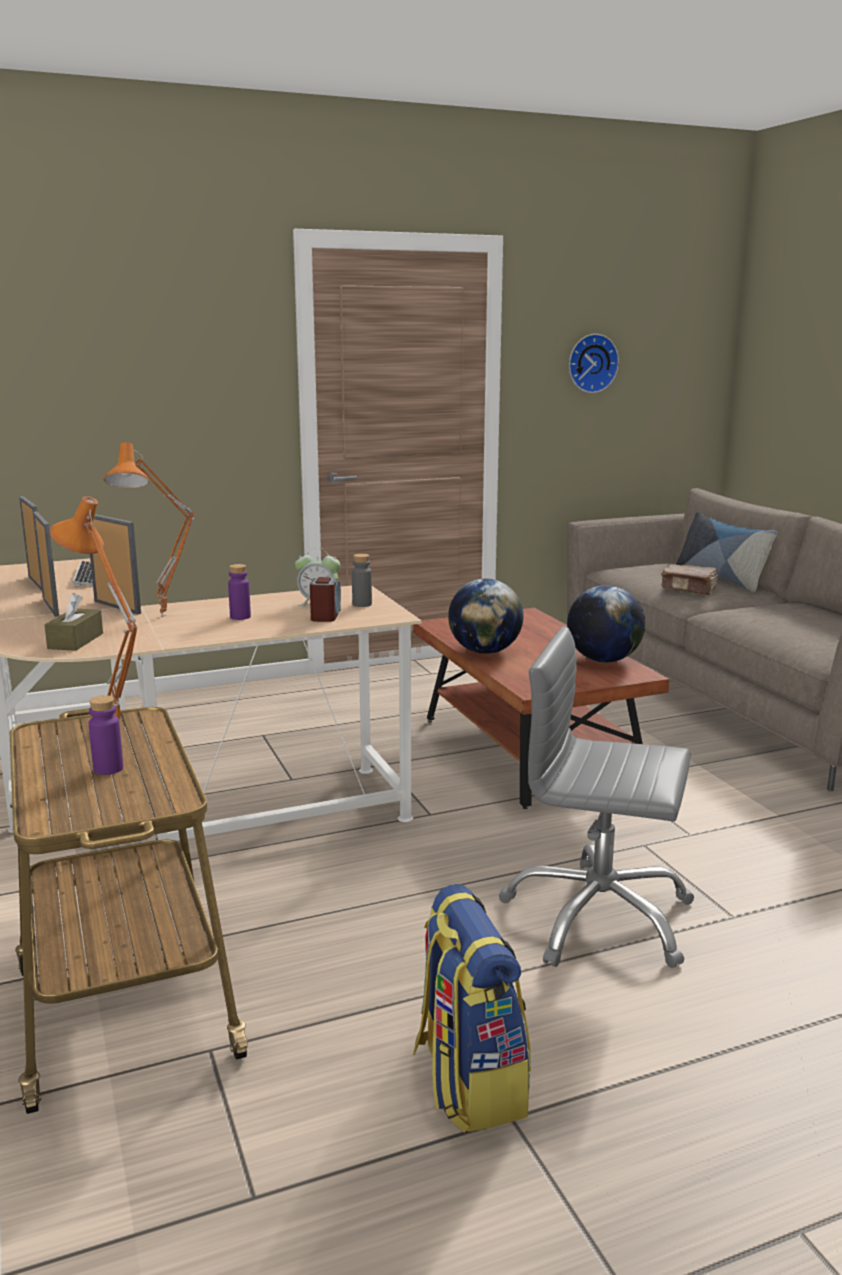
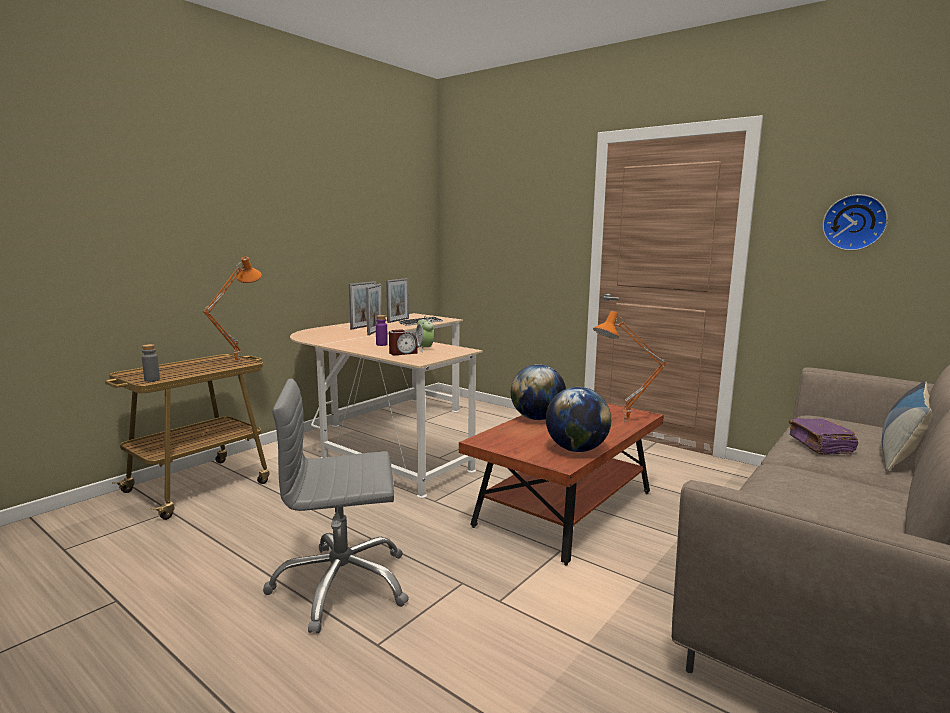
camera: 60 degrees right, 5 degrees down
brown tissue box [45,593,103,651] -> none
purple bottle [89,695,123,775] -> none
orange table lamp [103,442,195,617] -> orange table lamp moved to [593,311,668,422]
grey bottle [352,554,372,607] -> grey bottle moved to [142,344,160,382]
backpack [413,884,531,1133] -> none
grey office chair [499,626,694,968] -> grey office chair turned 90 degrees counterclockwise [263,379,409,634]
brown book [661,564,718,595] -> purple book [789,418,858,455]

